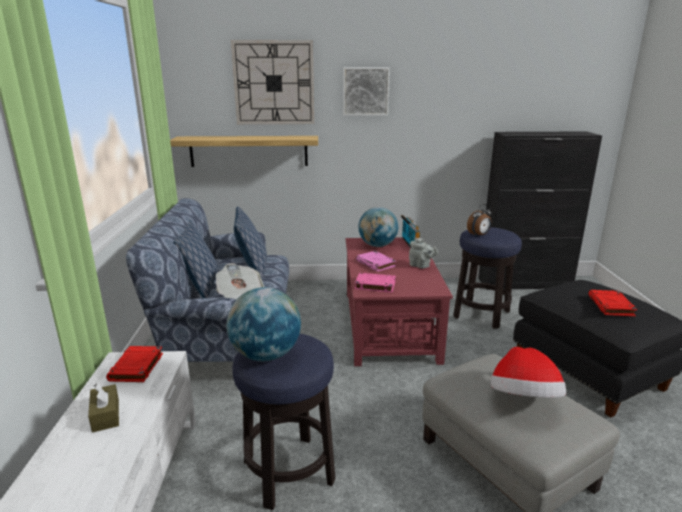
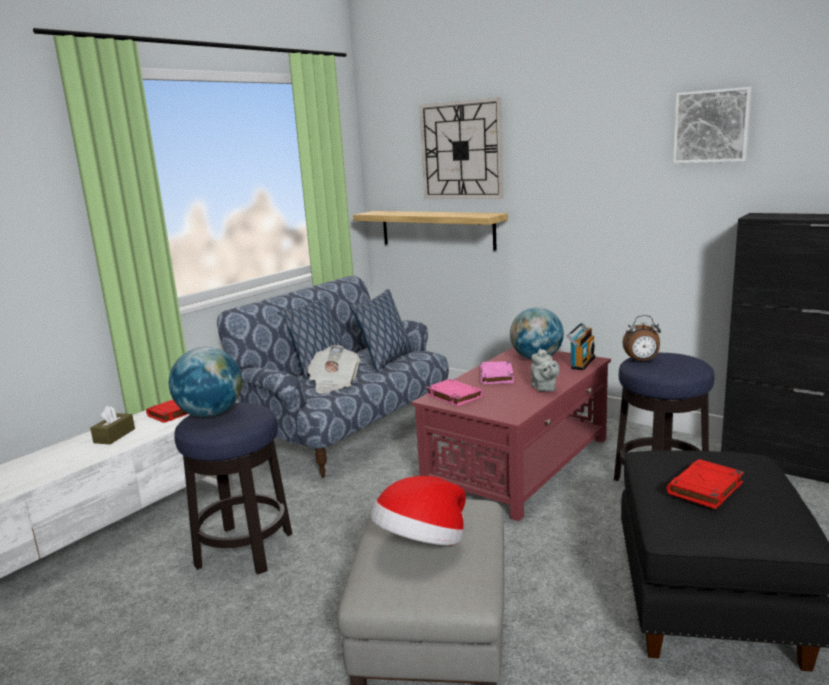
camera: 40 degrees right, 5 degrees down
picture [343,67,390,116] -> picture moved to [673,87,752,163]

